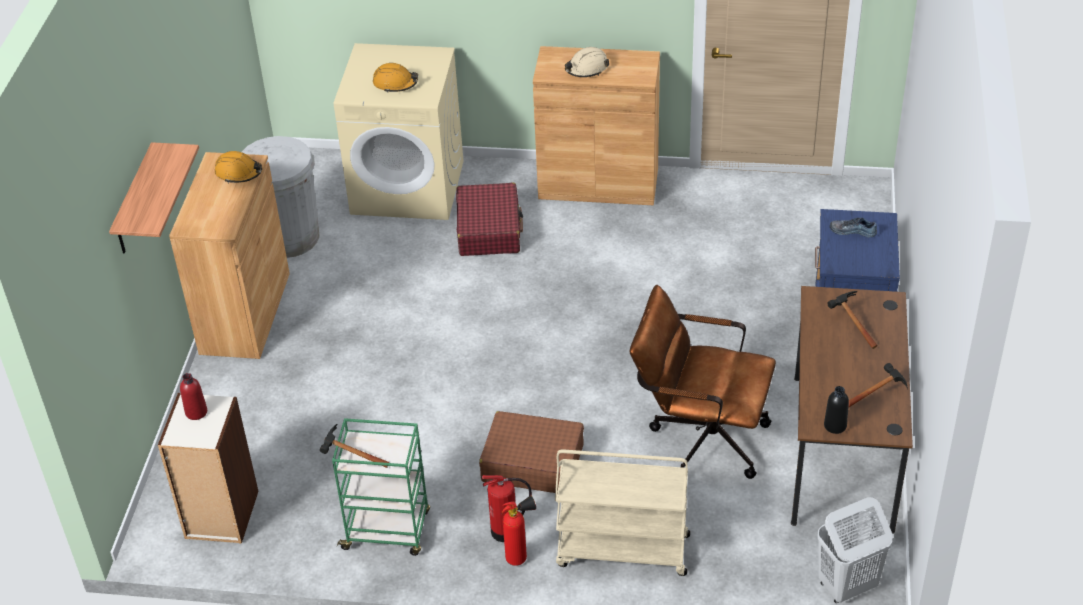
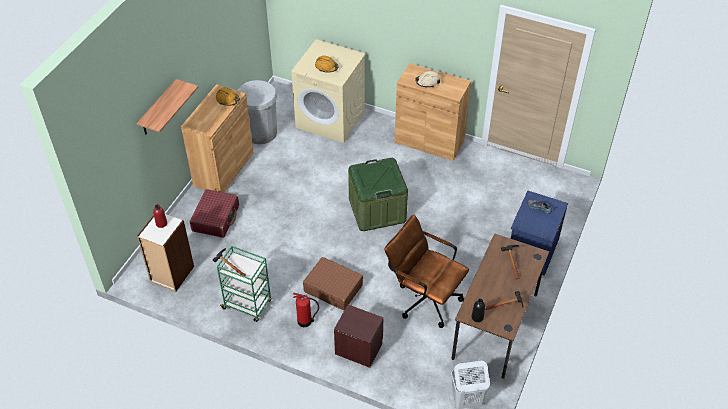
camera: 15 degrees right, 5 degrees up
red suitcase [456,182,523,256] -> red suitcase moved to [190,189,239,238]
fire extinguisher [501,495,536,566] -> none
beige cart [555,449,690,576] -> brown nightstand [334,305,384,368]
none -> green storage box [348,158,408,231]

